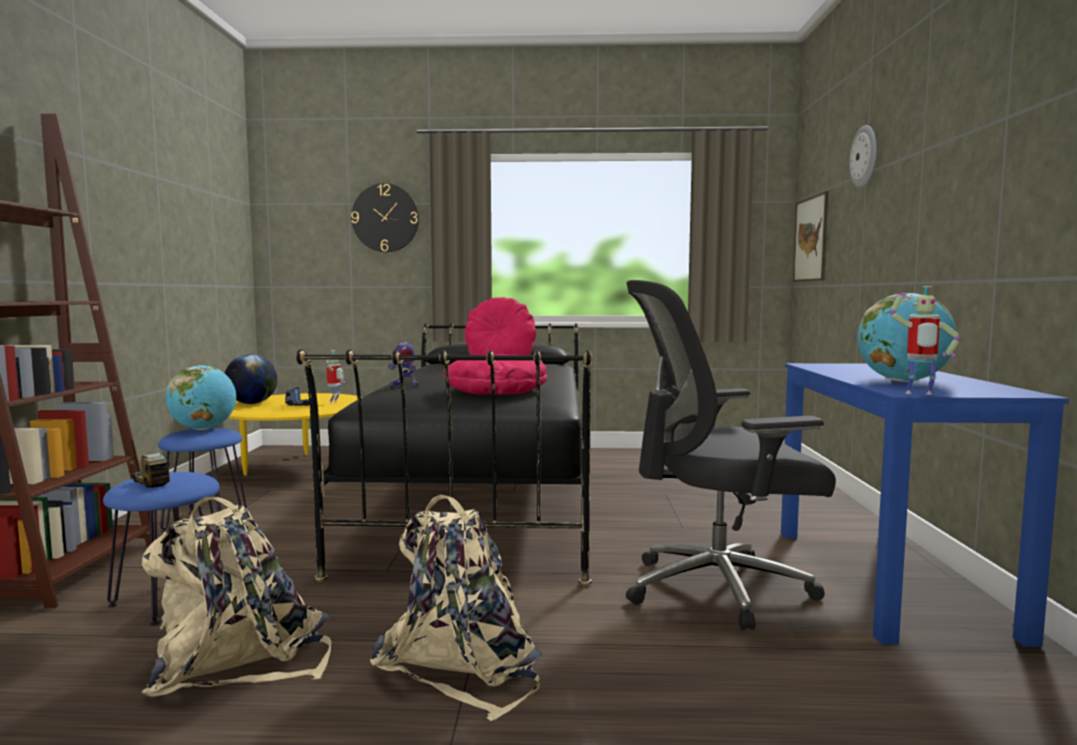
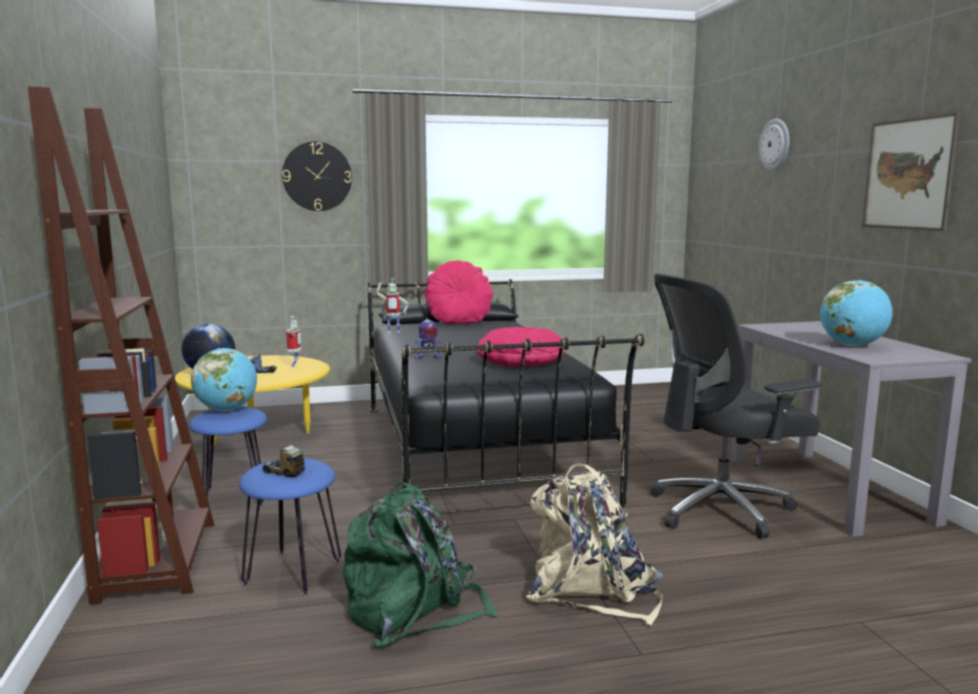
camera: 15 degrees left, 5 degrees up
beige backpack [142,497,331,697] -> green backpack [343,482,499,649]
blue desk [781,363,1069,647] -> grey desk [731,321,972,537]
picture [793,191,828,282] -> picture moved to [862,112,960,231]
toy robot [890,286,960,395] -> toy robot moved to [376,278,409,333]

